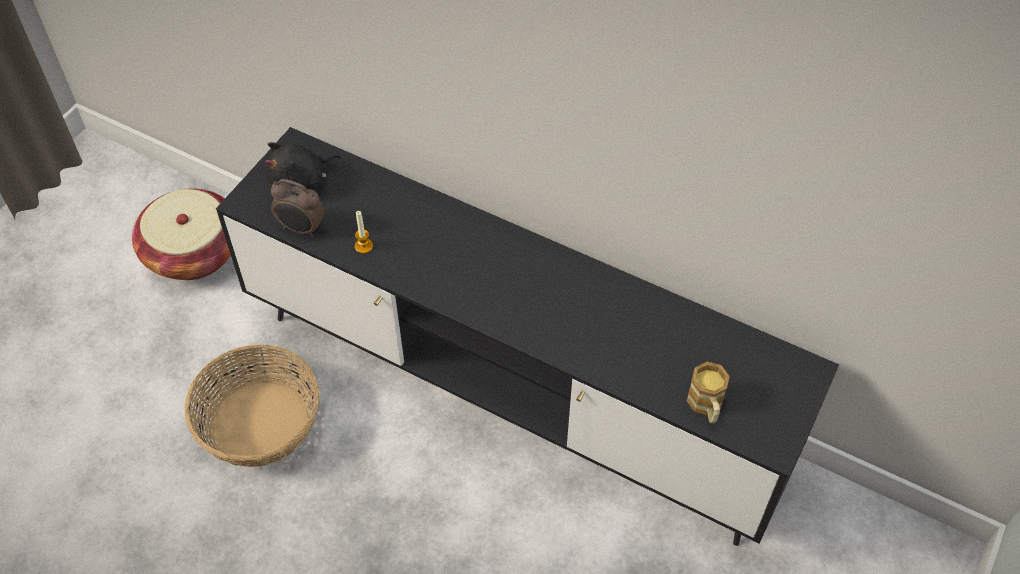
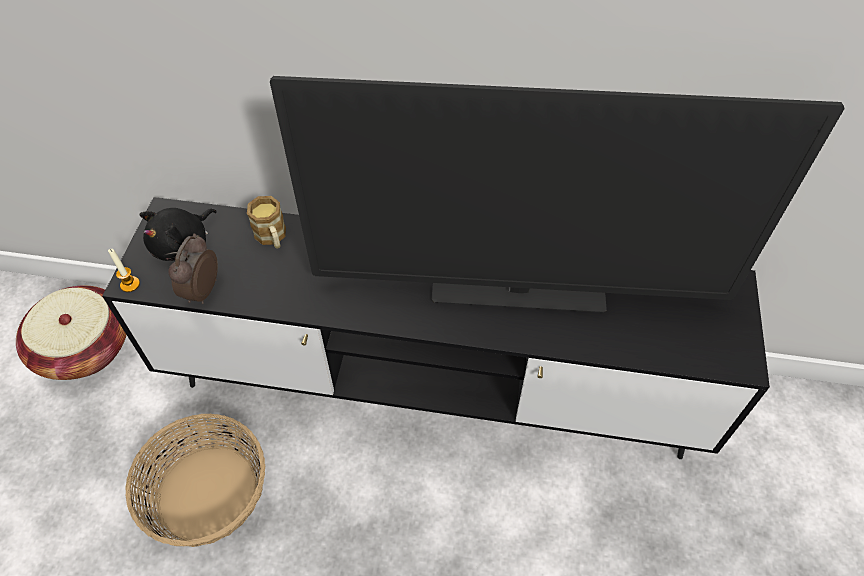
camera: 20 degrees left, 0 degrees up
alarm clock [271,179,325,237] -> alarm clock turned 105 degrees clockwise [168,233,218,304]
candle [355,211,373,254] -> candle moved to [108,249,140,292]
mug [687,362,730,423] -> mug moved to [247,196,286,249]
none -> television [270,76,845,313]

